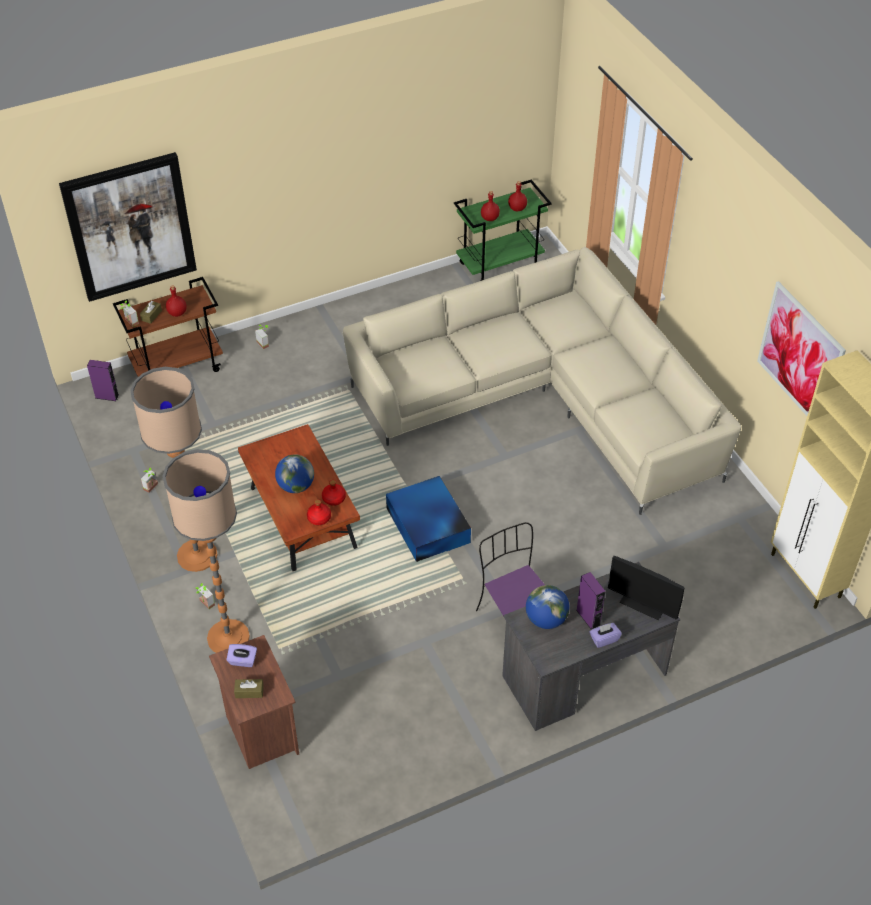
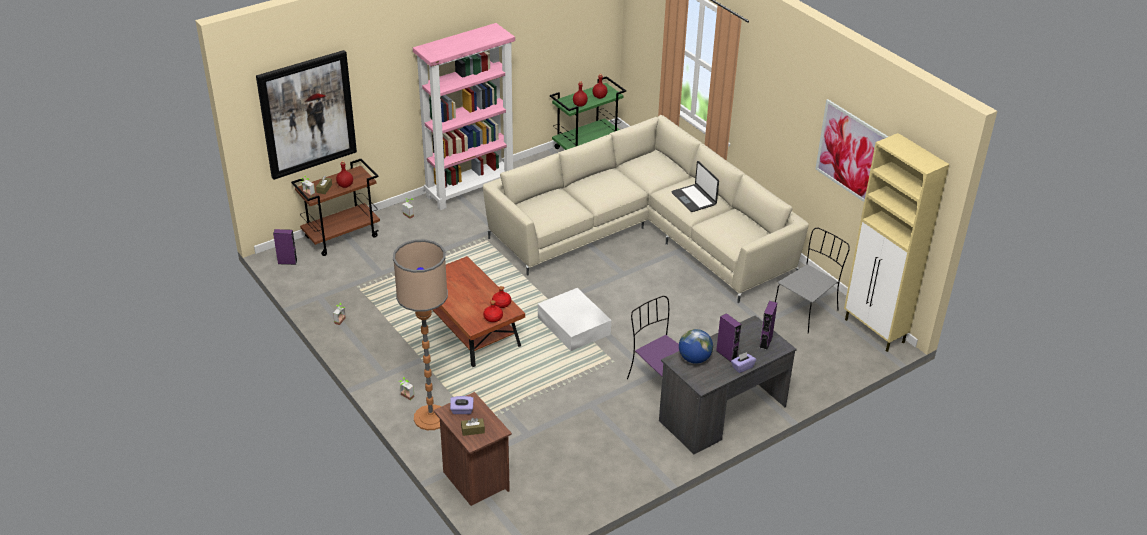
camera: 10 degrees left, 10 degrees down
floor lamp [130,367,217,572] -> none
globe [275,454,314,493] -> none
blue storage box [386,476,471,562] -> white storage box [538,288,611,351]
monitor [608,556,684,620] -> purple speaker [759,301,777,350]
none -> pink bookcase [413,23,515,210]
none -> laptop [671,161,719,212]
none -> grey chair [775,228,850,333]

